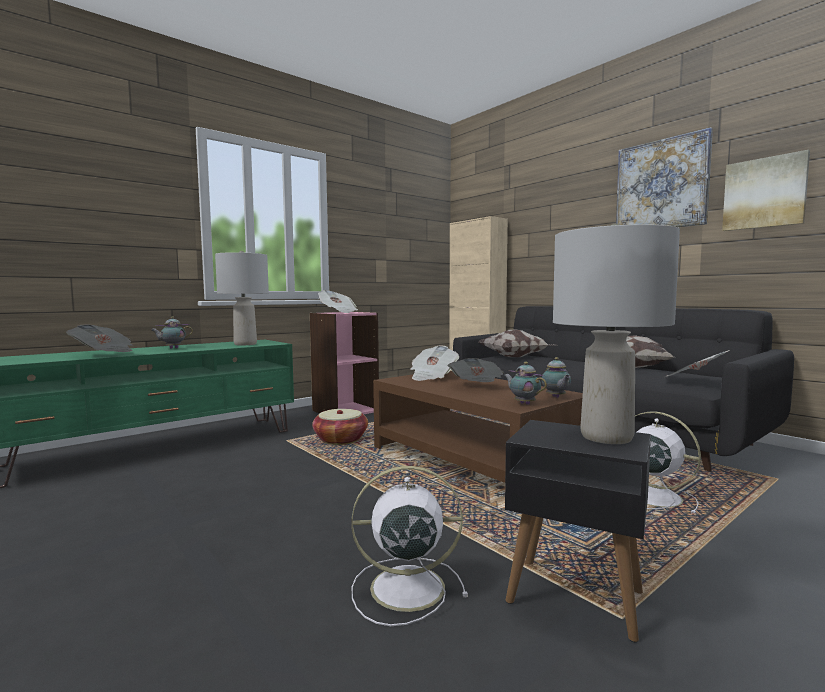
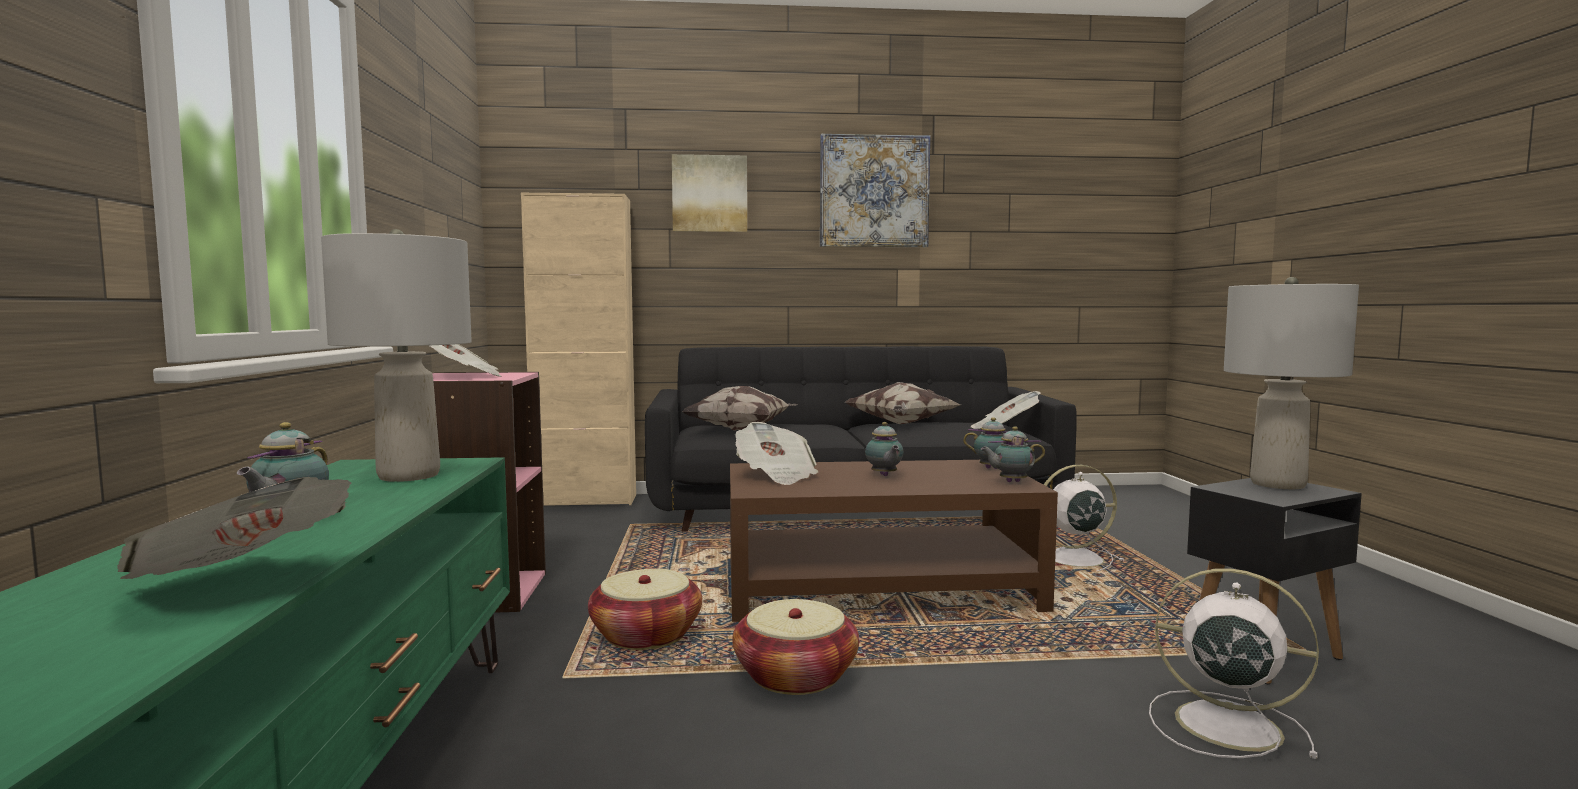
camera: 55 degrees left, 0 degrees up
white fan [352,466,468,626] -> white fan turned 90 degrees clockwise [1149,568,1319,759]
newspaper [447,358,504,382] -> teapot [865,422,904,476]
picture [722,150,810,231] -> picture moved to [672,154,747,232]
none -> basket [732,599,859,695]

